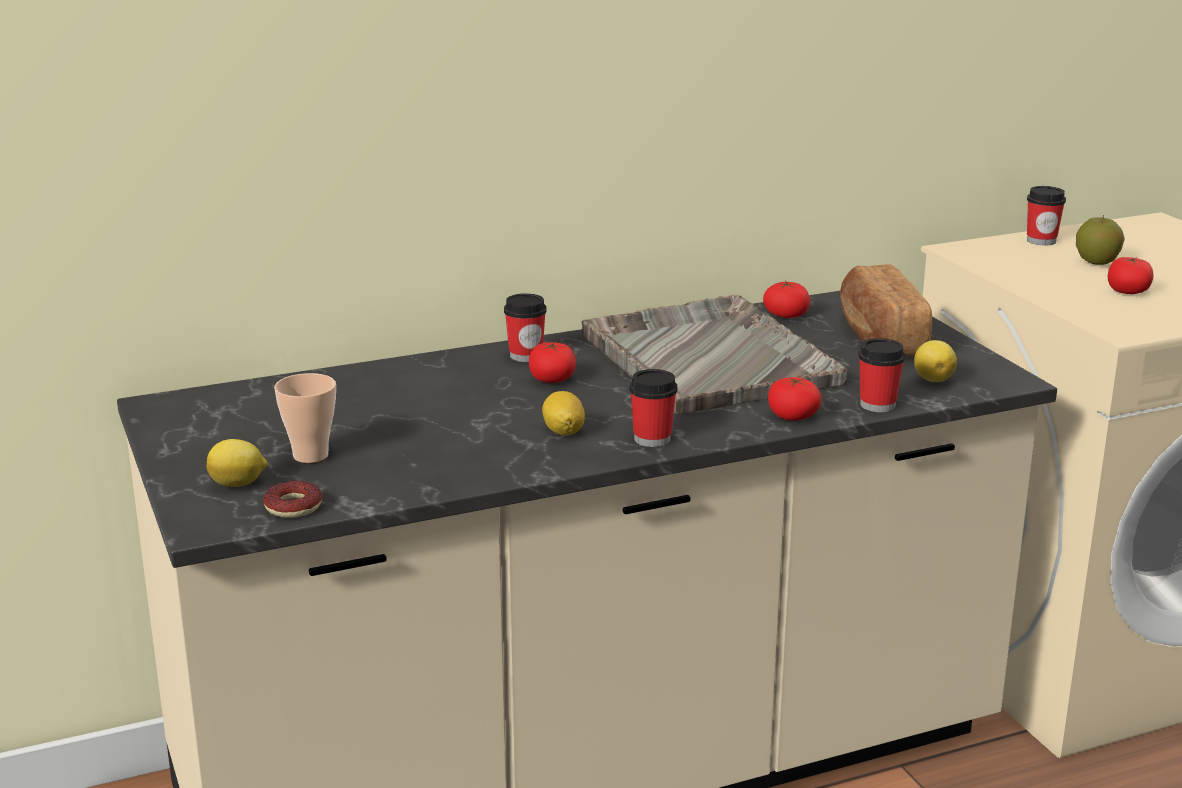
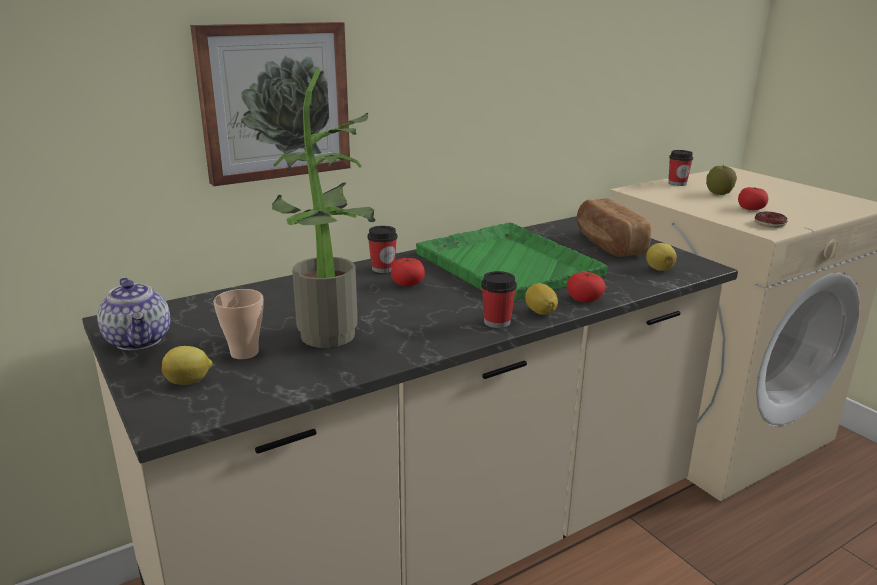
camera: 10 degrees left, 0 degrees up
donut [263,480,322,518] -> donut moved to [755,212,787,228]
lemon [542,391,585,435] -> lemon moved to [525,283,558,315]
grey tray [581,295,848,414] -> green tray [416,223,607,301]
tomato [763,280,810,318] -> none
cup [858,338,905,412] -> none
none -> teapot [97,278,170,350]
none -> picture [190,22,351,186]
none -> potted plant [272,69,376,348]

